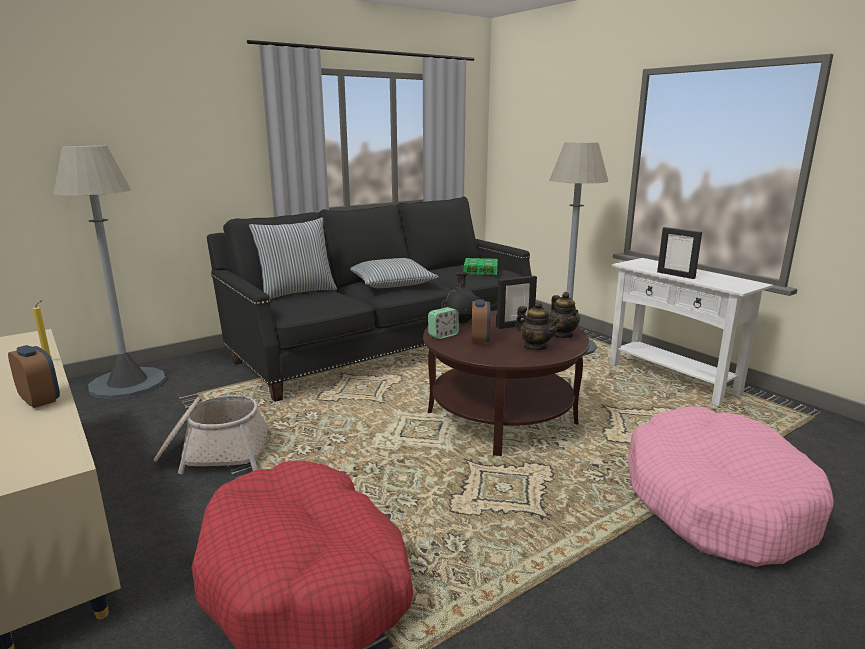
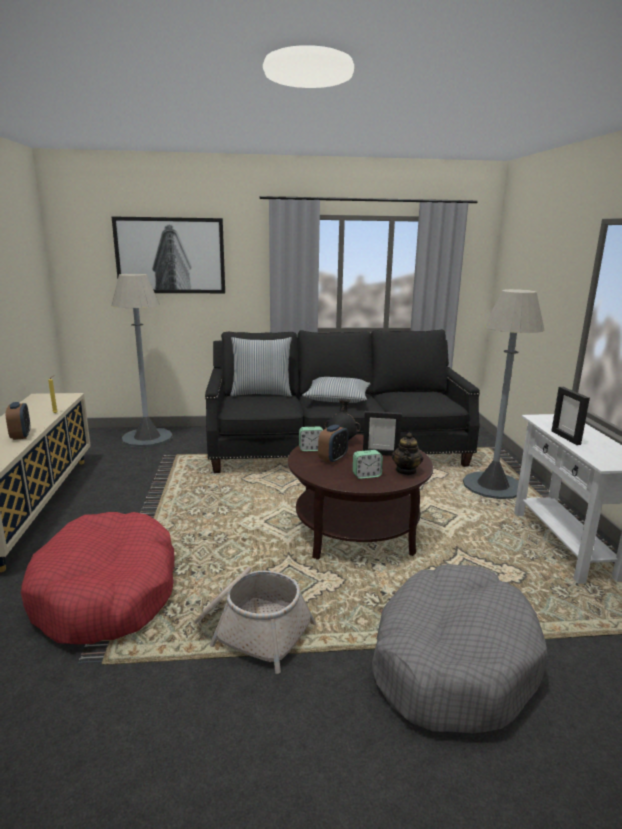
camera: 30 degrees right, 0 degrees up
basket [154,395,272,474] -> basket moved to [194,567,316,674]
book [464,258,498,275] -> none
teapot [515,301,560,350] -> alarm clock [353,450,383,479]
pink dog bed [628,406,834,567] -> grey dog bed [372,564,547,733]
none -> picture [111,216,225,293]

